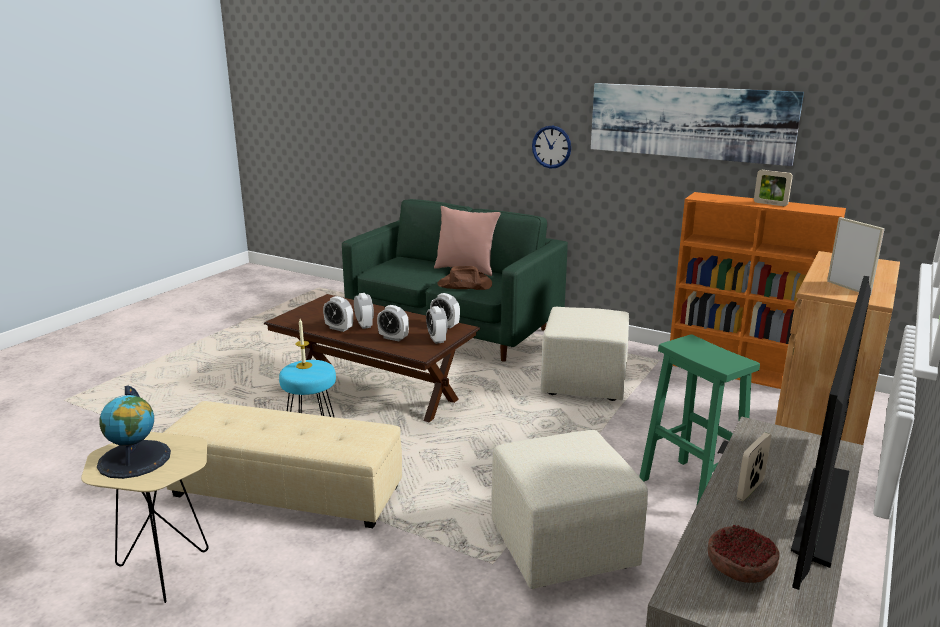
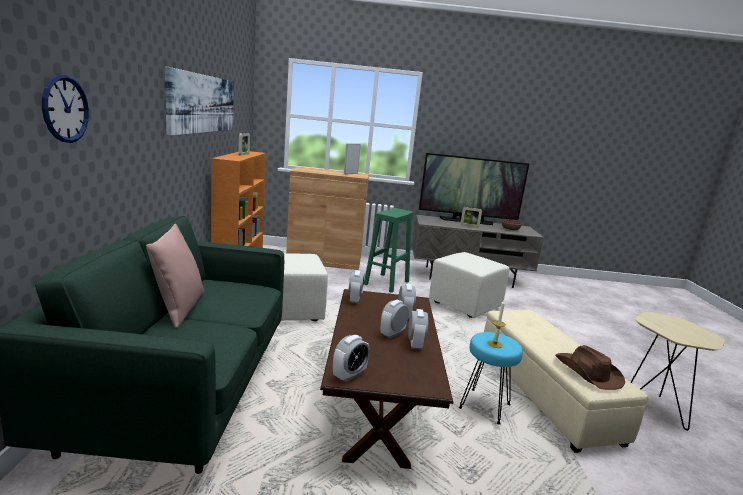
camera: 120 degrees left, 5 degrees down
globe [97,385,171,479] -> none
alarm clock [426,306,448,344] -> alarm clock moved to [333,335,370,382]
brown hat [437,266,492,290] -> brown hat moved to [555,345,625,390]
wall clock [532,125,571,169] -> wall clock moved to [42,74,89,143]

